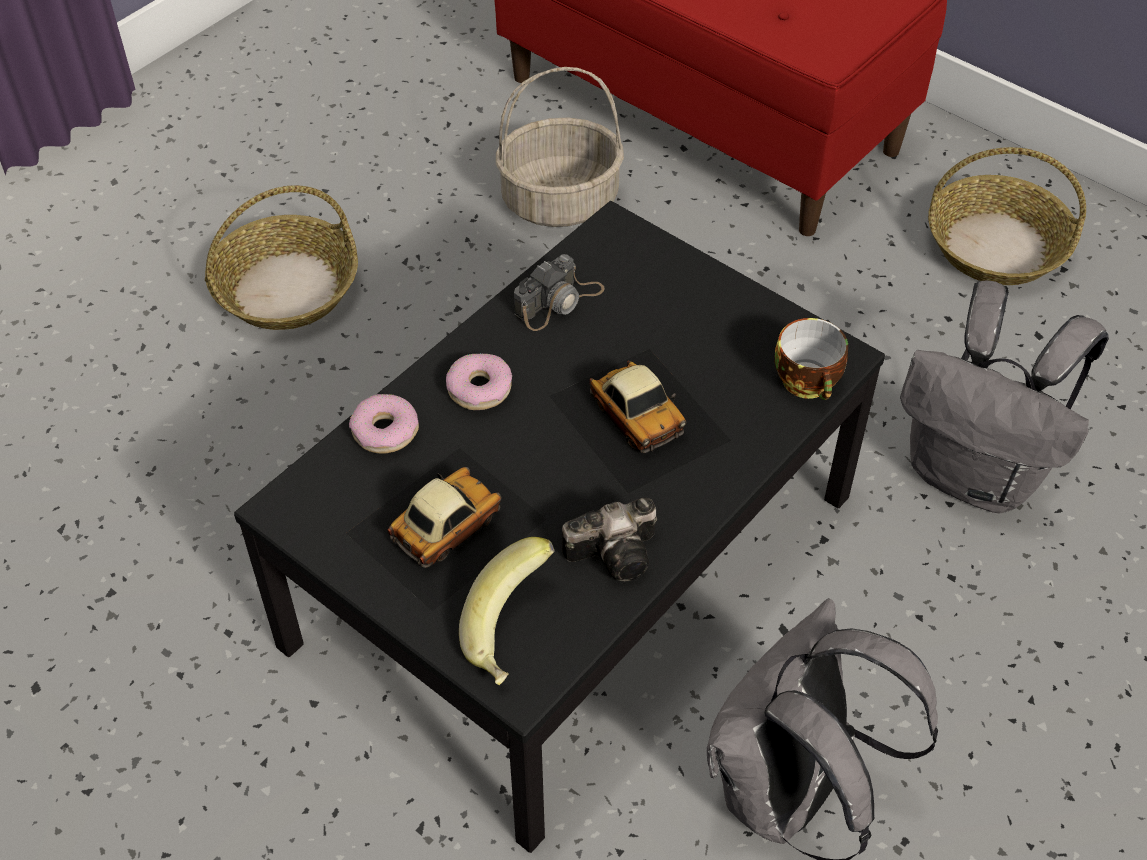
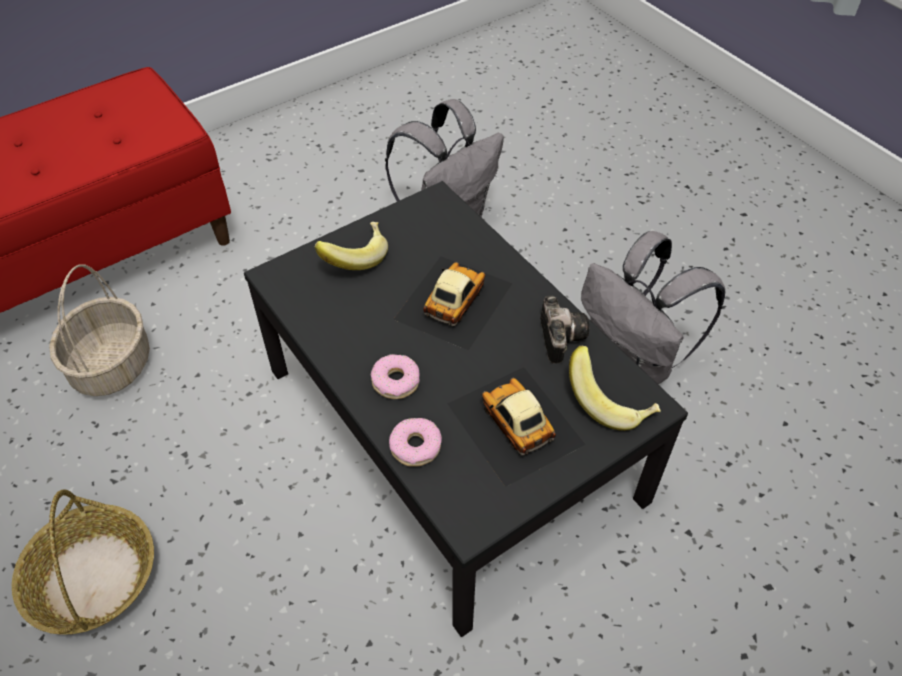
camera: 75 degrees left, 0 degrees up
camera [514,254,605,331] -> none
toy car [549,349,731,493] -> toy car turned 45 degrees counterclockwise [393,256,513,351]
cup [774,318,848,400] -> none
basket [928,147,1086,285] -> none
none -> banana [314,222,388,270]

